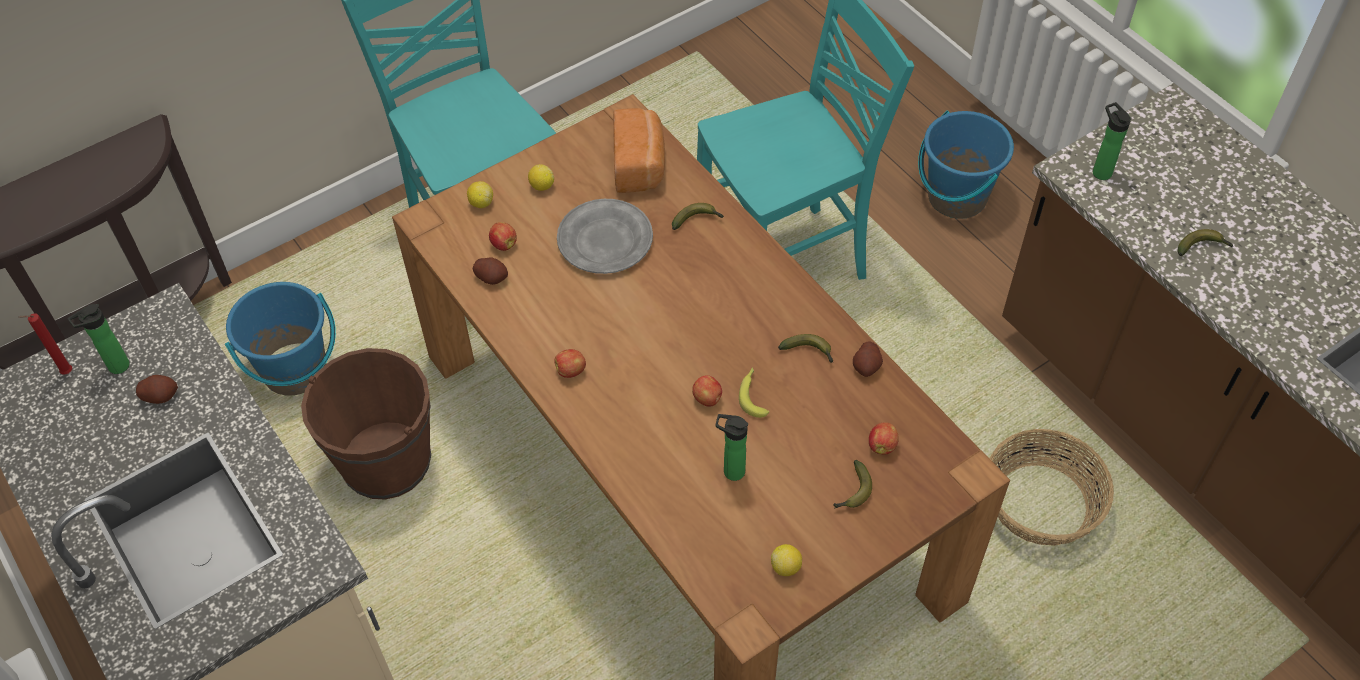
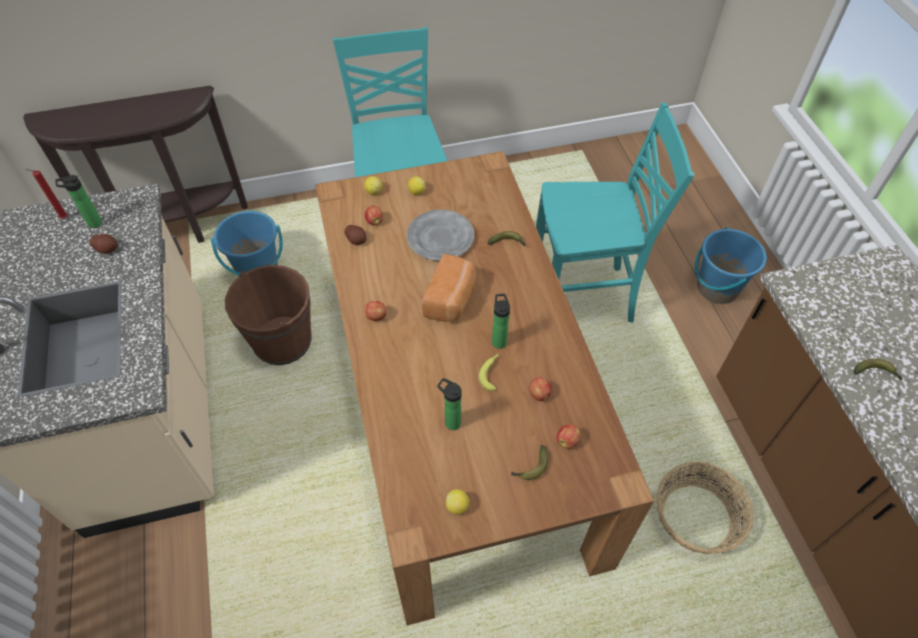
camera: 20 degrees right, 0 degrees up
bread [613,108,665,193] -> bread moved to [422,254,477,322]
apple [692,375,722,407] -> apple moved to [529,377,552,401]
banana [778,334,833,363] -> none
potato [853,342,883,377] -> none
bottle [1093,102,1131,180] -> bottle moved to [492,294,510,349]

